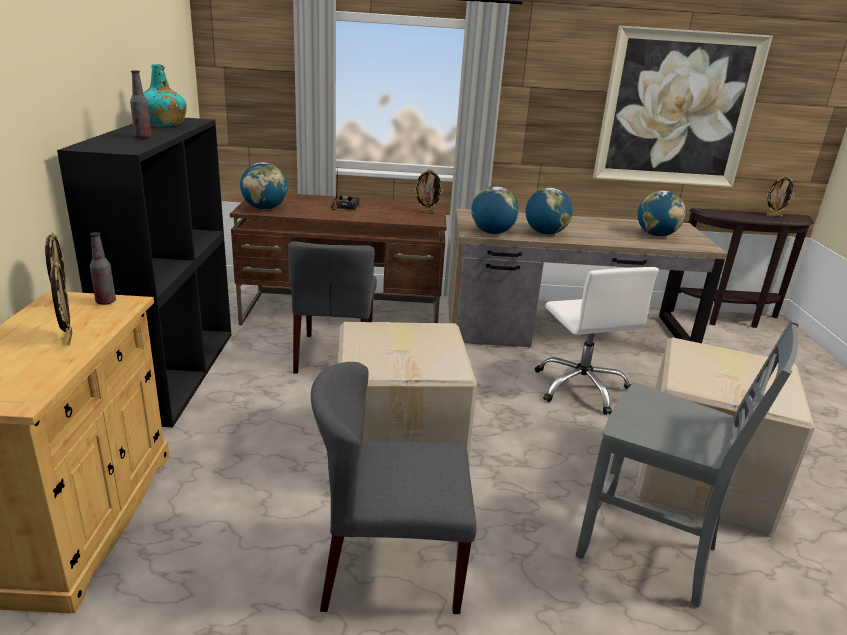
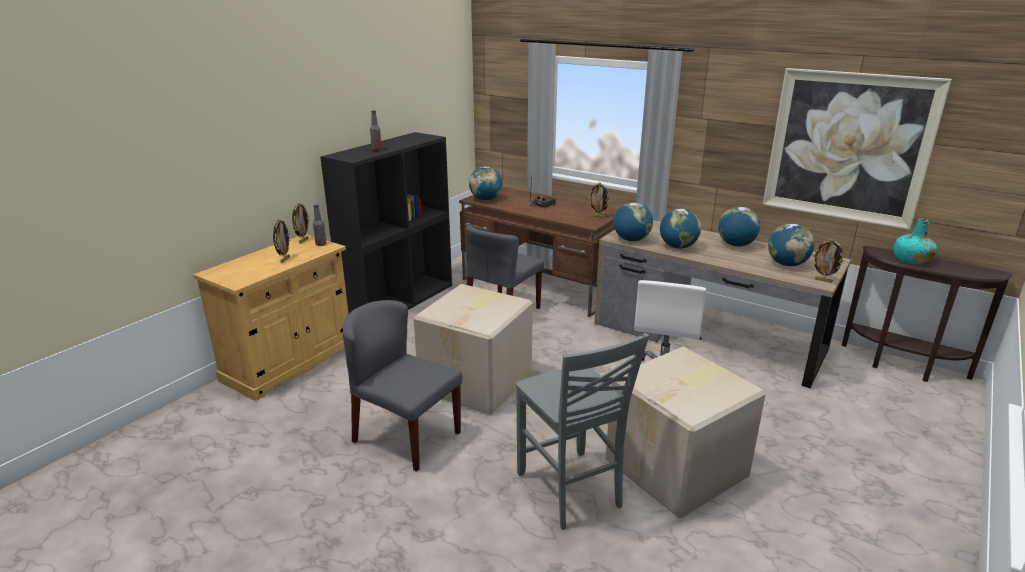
camera: 35 degrees right, 0 degrees up
turquoise bottle [143,64,187,127] -> turquoise bottle moved to [894,219,937,265]
picture frame [766,175,795,217] -> picture frame moved to [812,239,845,283]
none -> globe [718,207,760,246]

